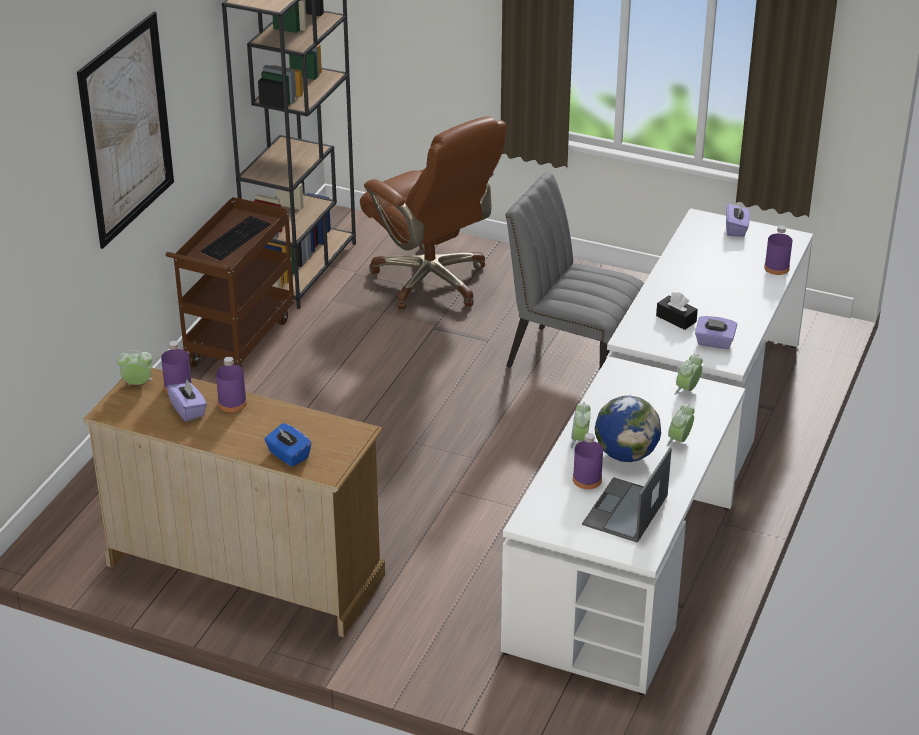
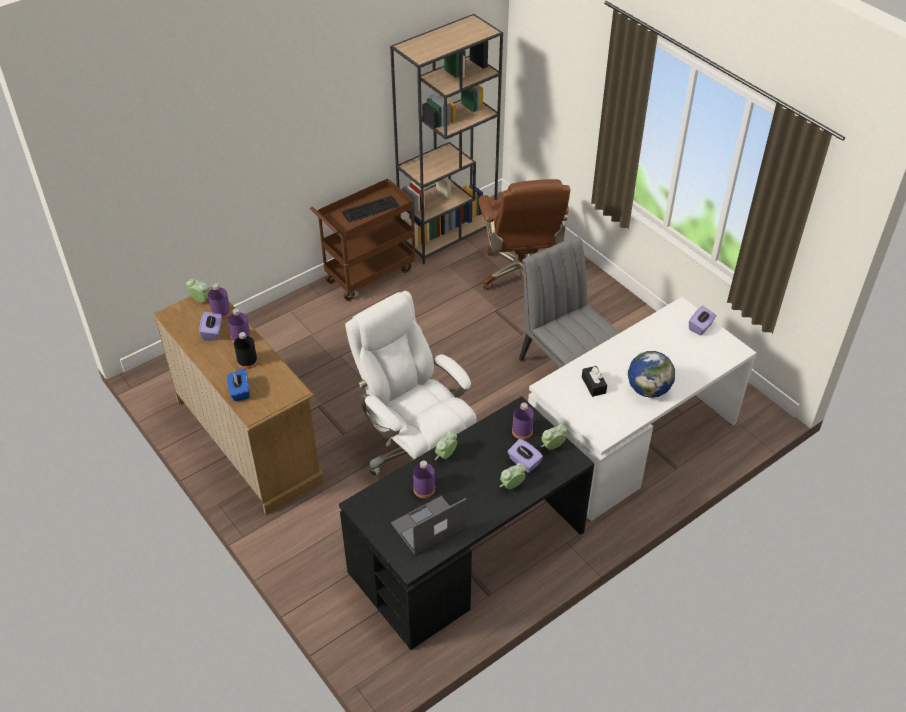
camera: 30 degrees right, 10 degrees up
picture [77,11,174,249] -> none
white desk [501,356,745,695] -> black desk [339,396,595,650]
globe [595,396,661,462] -> globe moved to [628,351,675,398]
purple tissue box [695,316,737,349] -> purple tissue box moved to [508,439,543,473]
purple bottle [764,225,792,275] -> purple bottle moved to [512,403,534,440]
none -> black bottle [234,332,258,369]
none -> white office chair [345,291,477,476]

